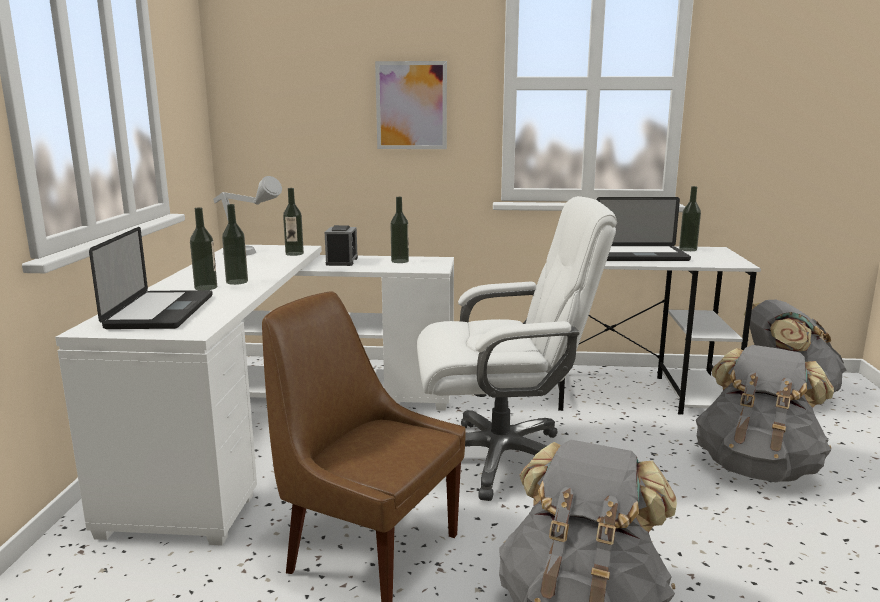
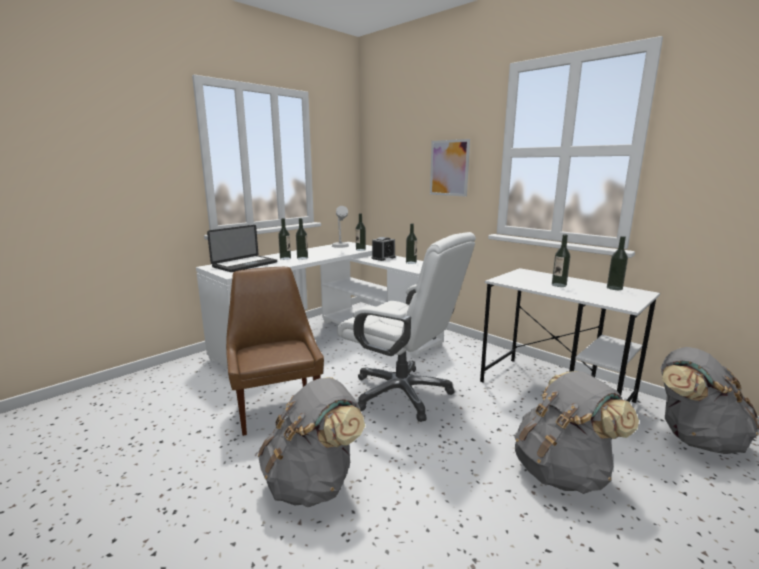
camera: 40 degrees right, 0 degrees up
laptop [596,197,691,261] -> bottle [552,234,570,287]

